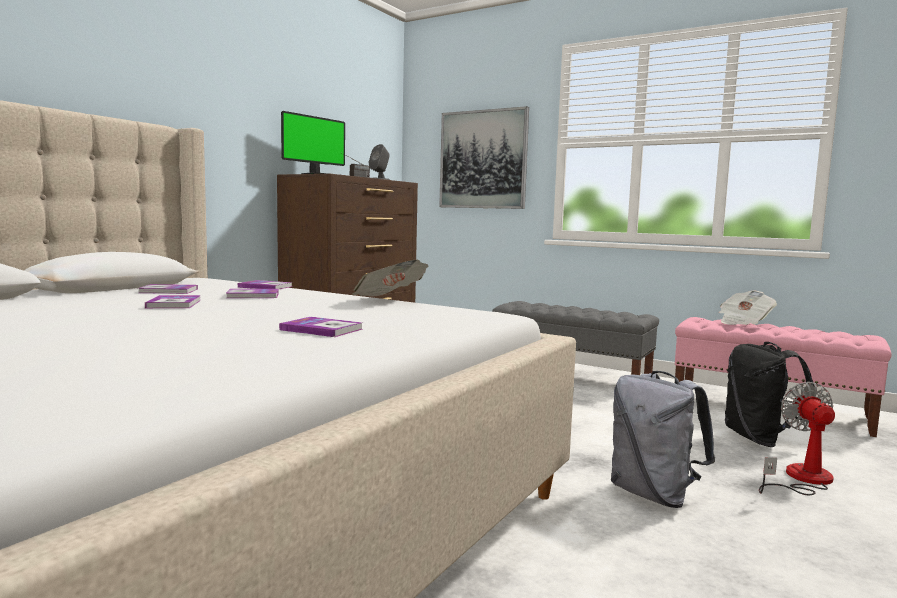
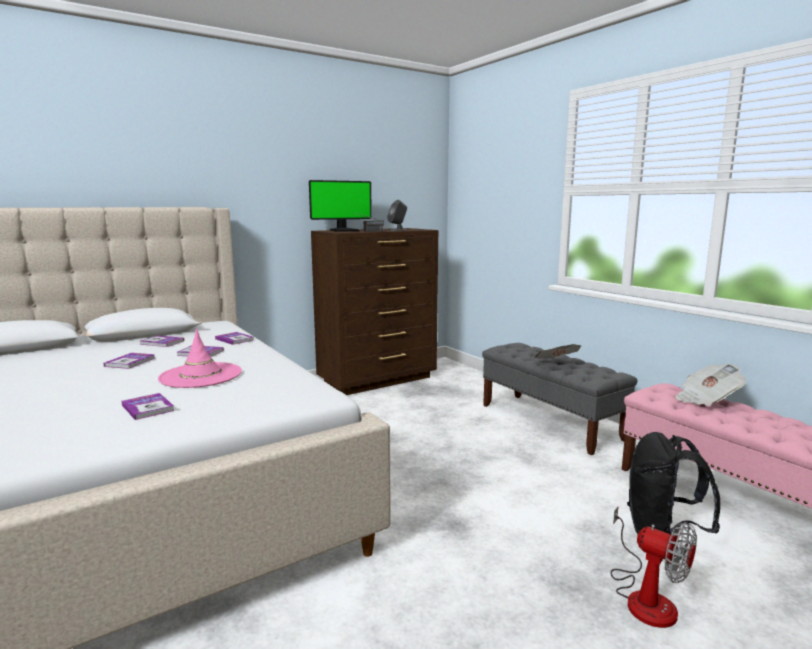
camera: 25 degrees right, 5 degrees up
newspaper [352,260,428,296] -> newspaper moved to [534,344,581,359]
picture [439,106,529,209] -> none
grey backpack [611,371,715,508] -> none
fan [759,382,835,495] -> fan turned 105 degrees clockwise [610,507,697,628]
none -> pink hat [158,329,242,388]

